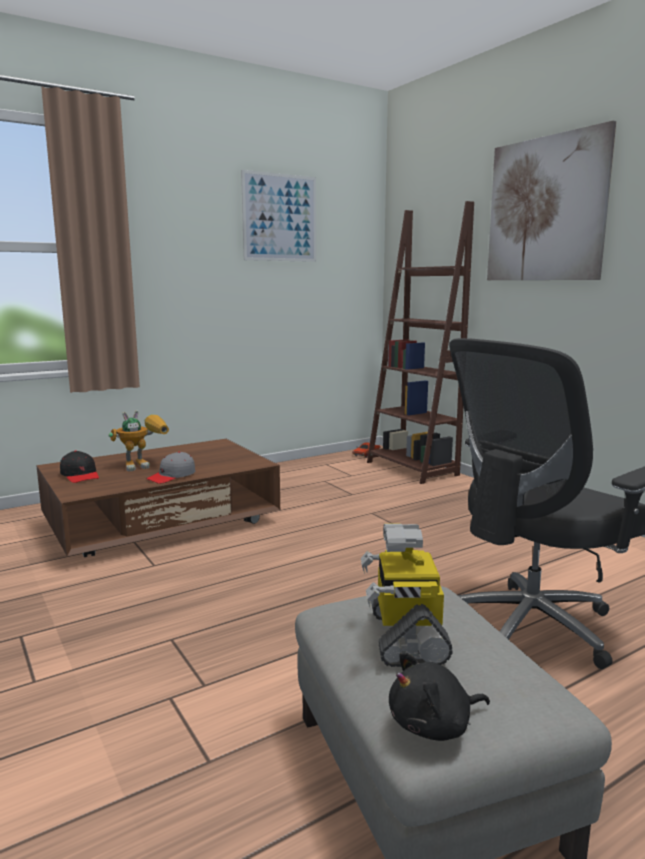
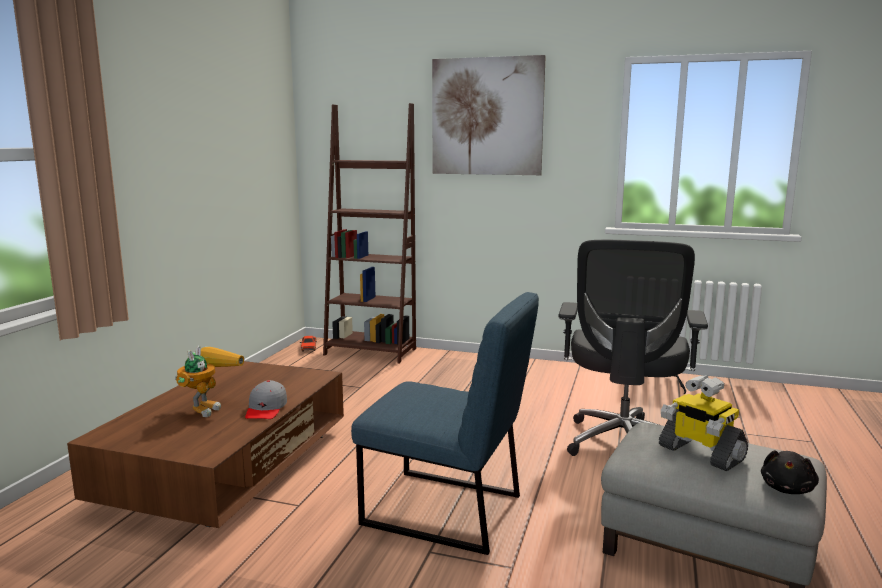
camera: 40 degrees left, 0 degrees up
black cap [60,451,99,483] -> none
picture [241,170,316,262] -> none
none -> blue chair [351,292,539,555]

